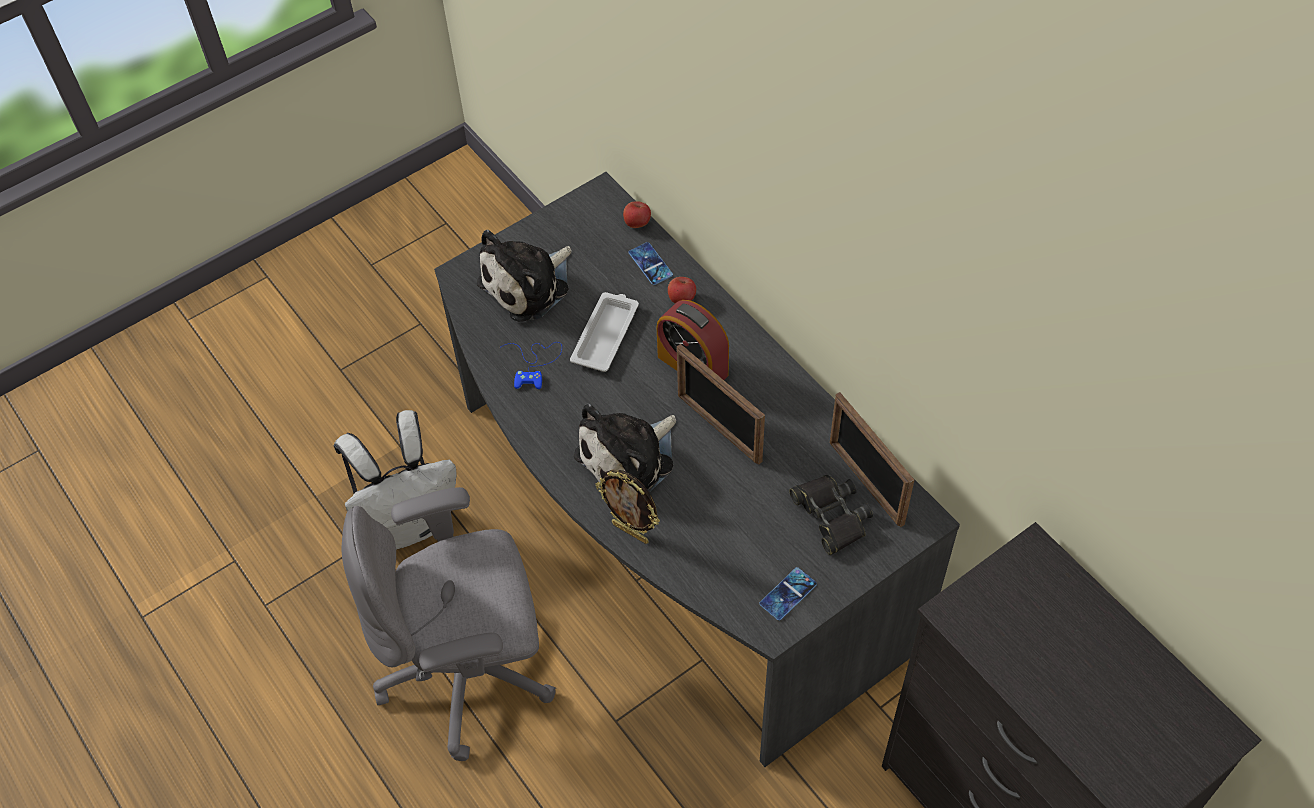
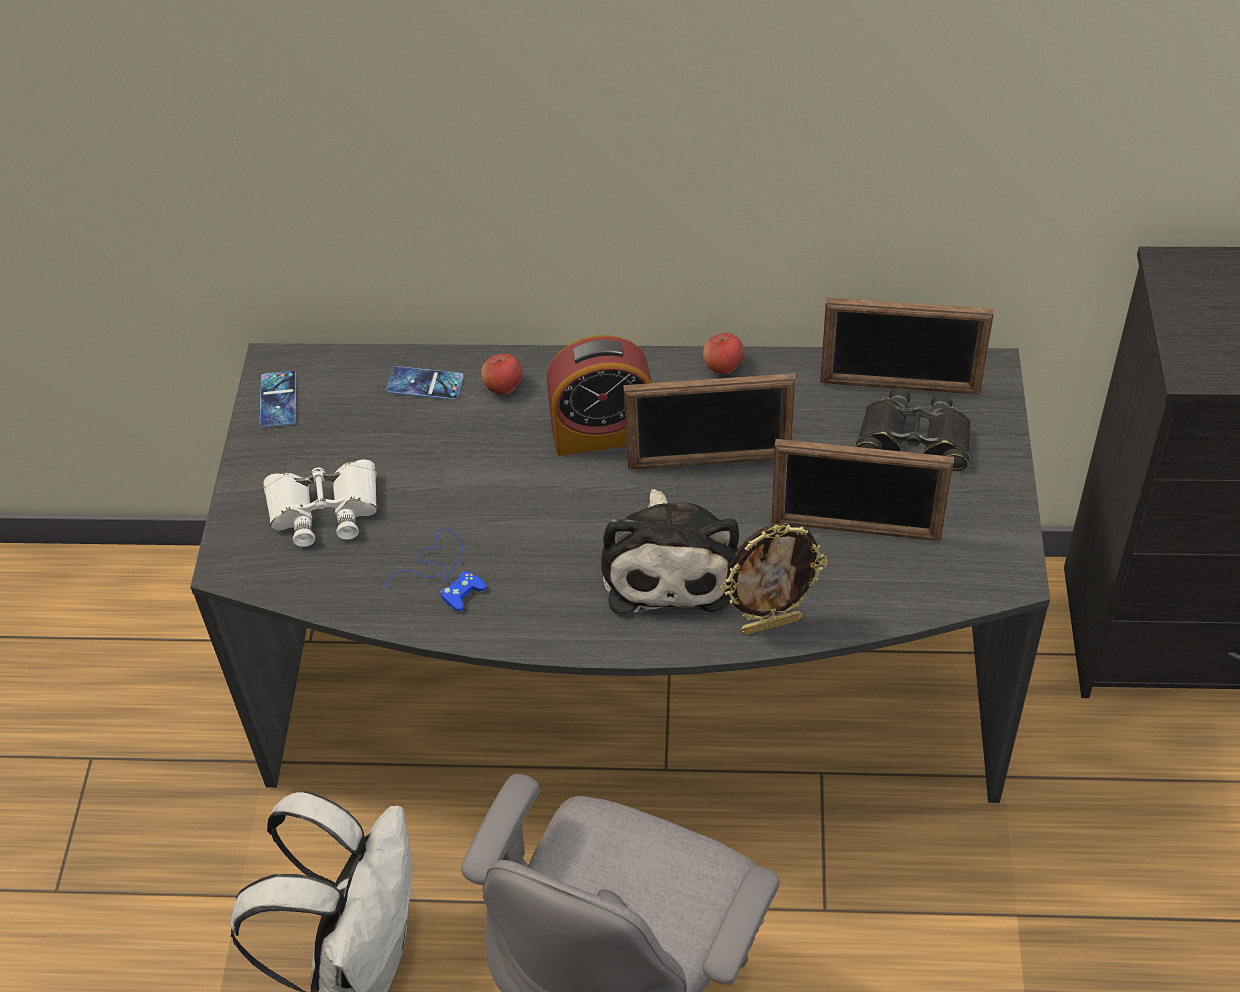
camera: 50 degrees left, 5 degrees down
plush toy [477,230,572,322] -> white binoculars [264,459,377,547]
white tray [570,292,639,372] -> none
apple [623,201,651,228] -> apple moved to [703,333,744,375]
phone [759,567,817,621] -> phone moved to [260,370,296,428]
none -> picture frame [771,439,954,541]

